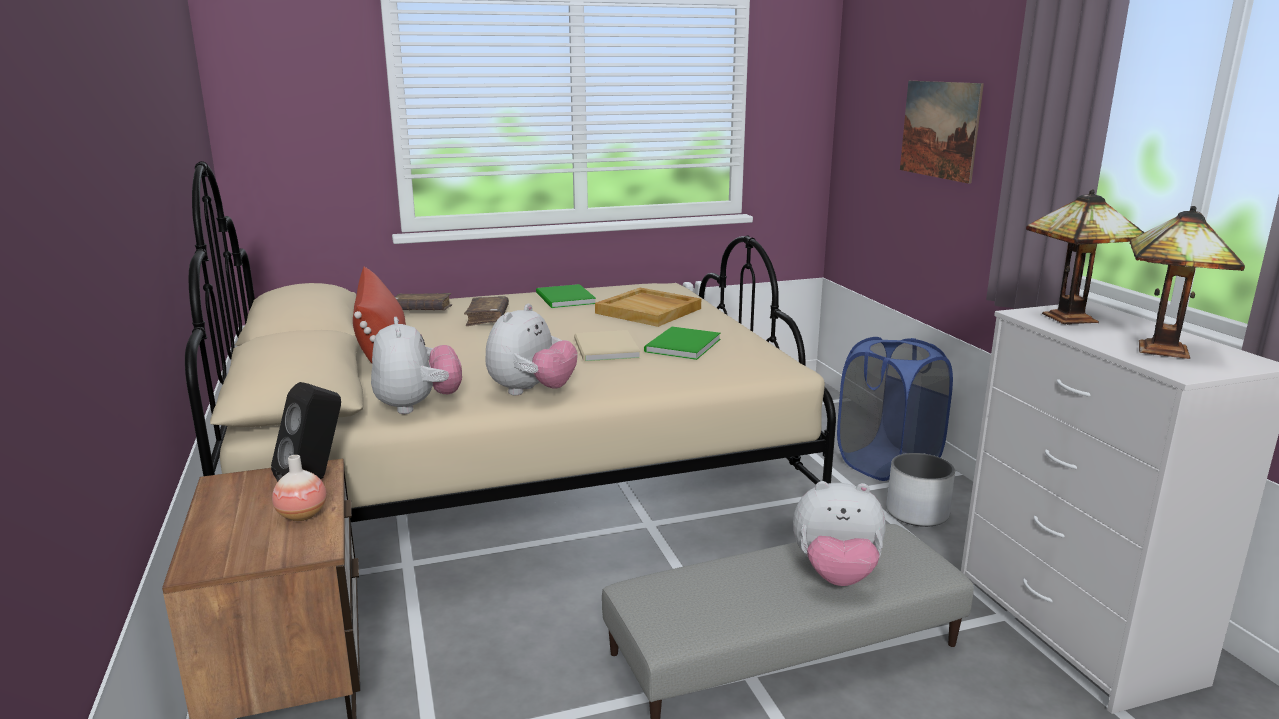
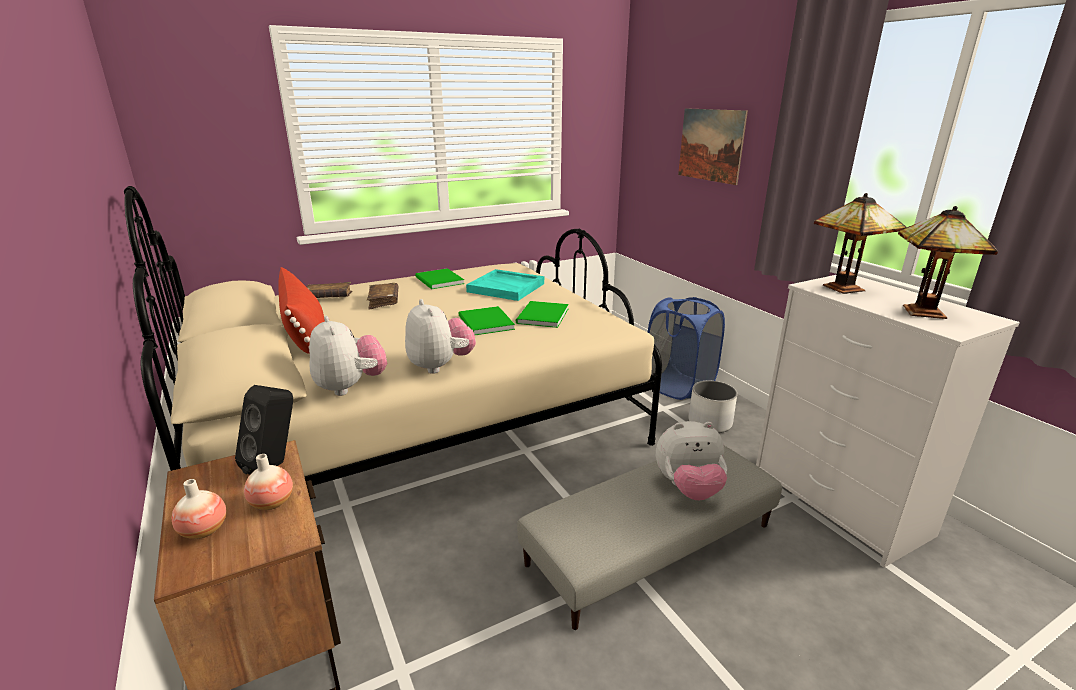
camera: 10 degrees left, 5 degrees up
plush toy [485,304,578,395] -> plush toy turned 45 degrees counterclockwise [405,299,476,374]
beige book [574,330,640,362] -> green book [459,306,515,335]
beige tray [595,288,701,327] -> turquoise tray [466,269,544,301]
none -> vase [172,479,227,539]

